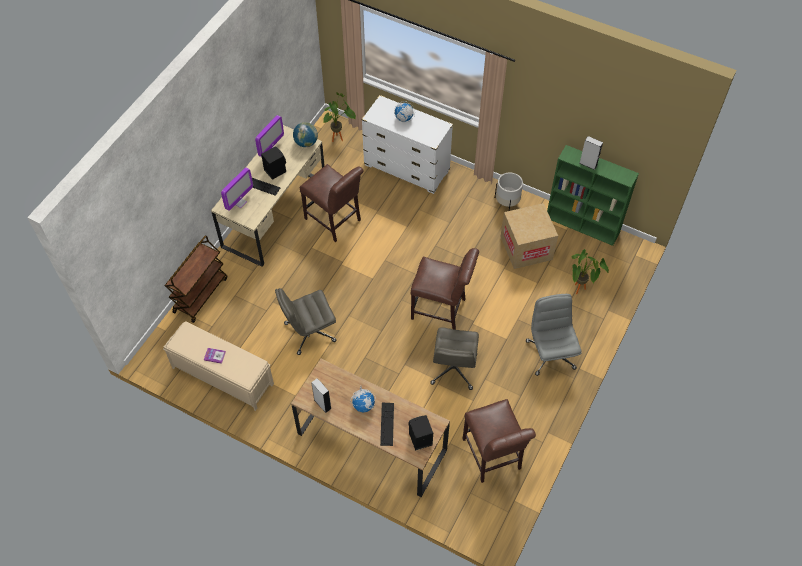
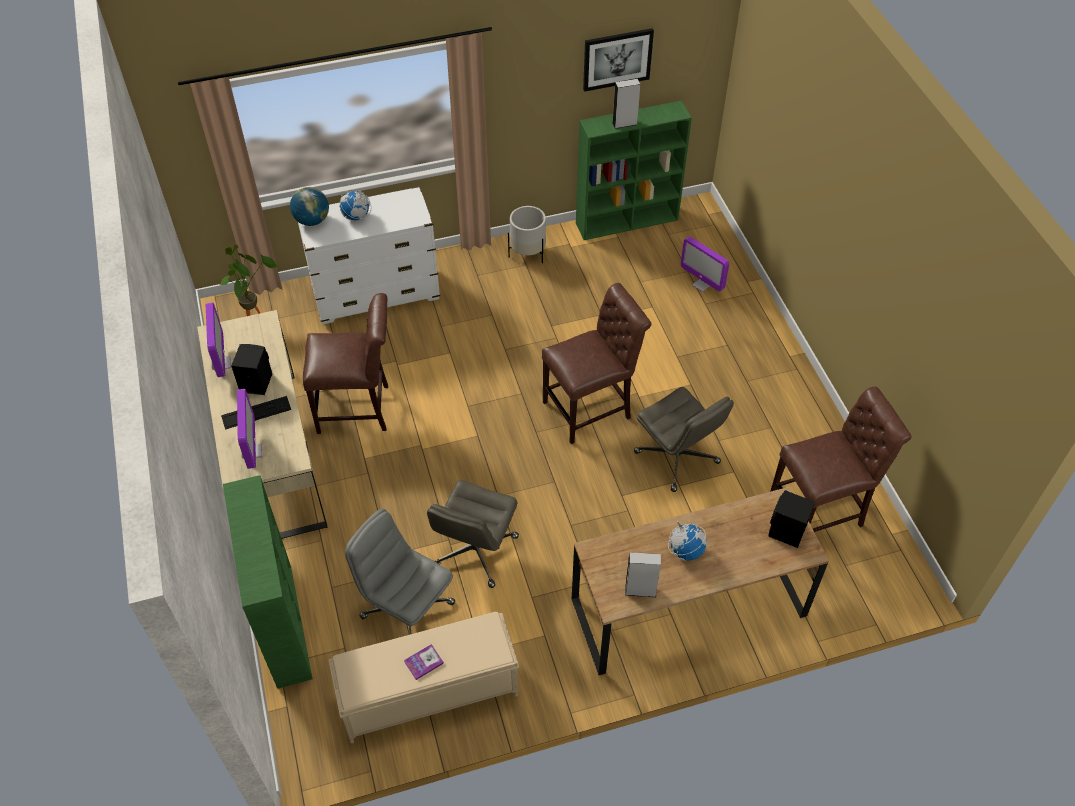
camera: 45 degrees left, 5 degrees down
brown cart [165,235,227,323] -> green bookcase [223,475,313,689]
globe [293,122,318,147] -> globe moved to [290,187,329,226]
keyboard [380,403,394,446] -> none
brown chair [463,399,536,483] -> brown chair turned 45 degrees counterclockwise [770,387,911,532]
cardboard box [501,203,558,269] -> none
grey office chair [526,294,582,376] -> grey office chair moved to [345,508,455,634]
potted plant [572,249,609,294] -> monitor [681,236,729,292]
none -> picture [583,28,654,92]

